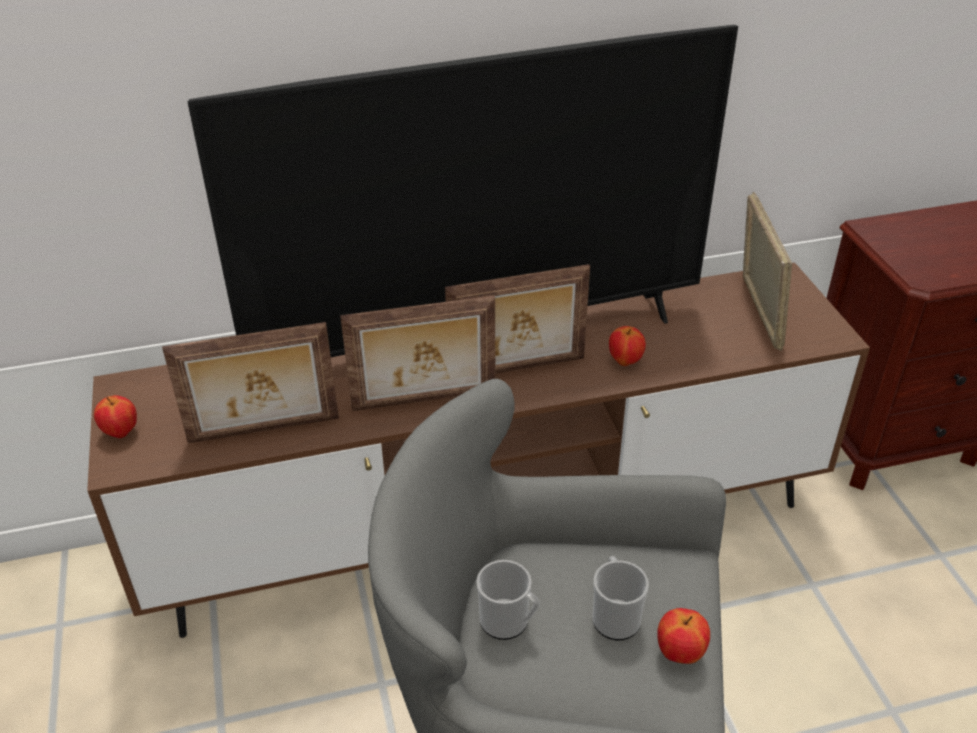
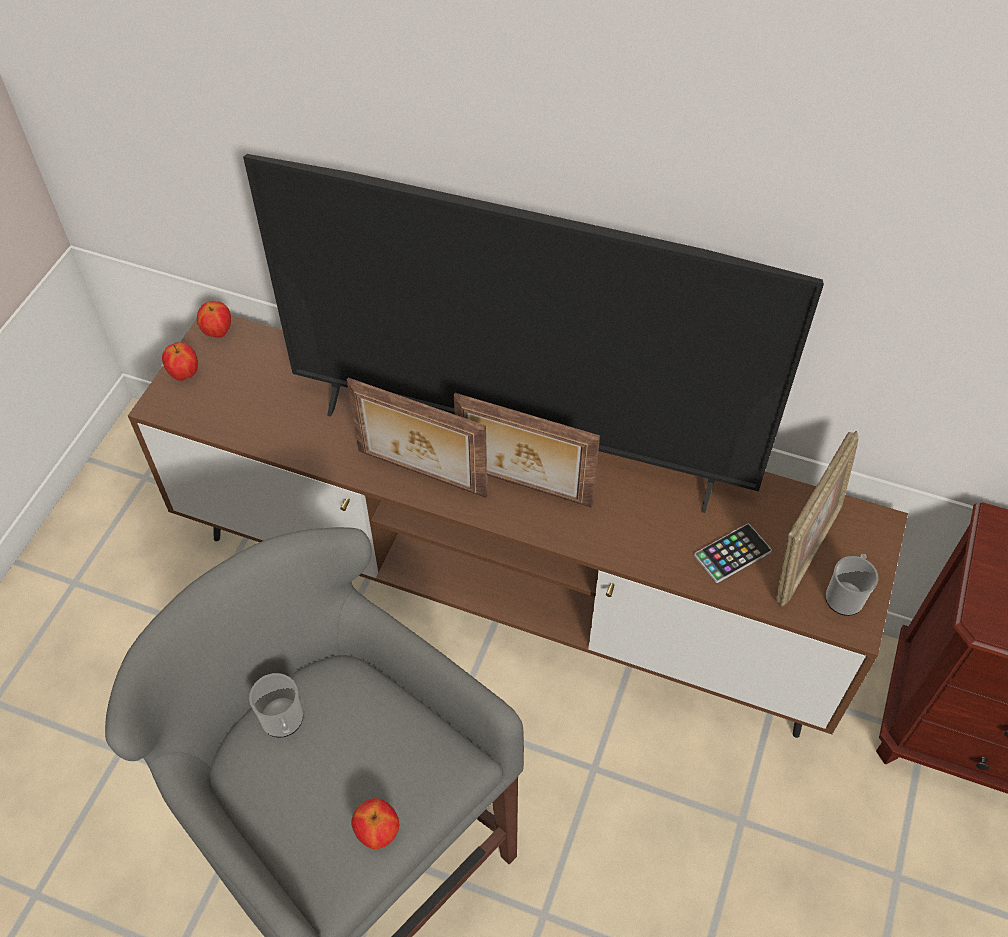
camera: 35 degrees right, 15 degrees up
picture frame [162,322,339,443] -> none
mug [592,556,649,640] -> mug moved to [825,554,878,616]
apple [609,326,646,366] -> apple moved to [197,301,231,338]
none -> phone [694,524,772,583]

